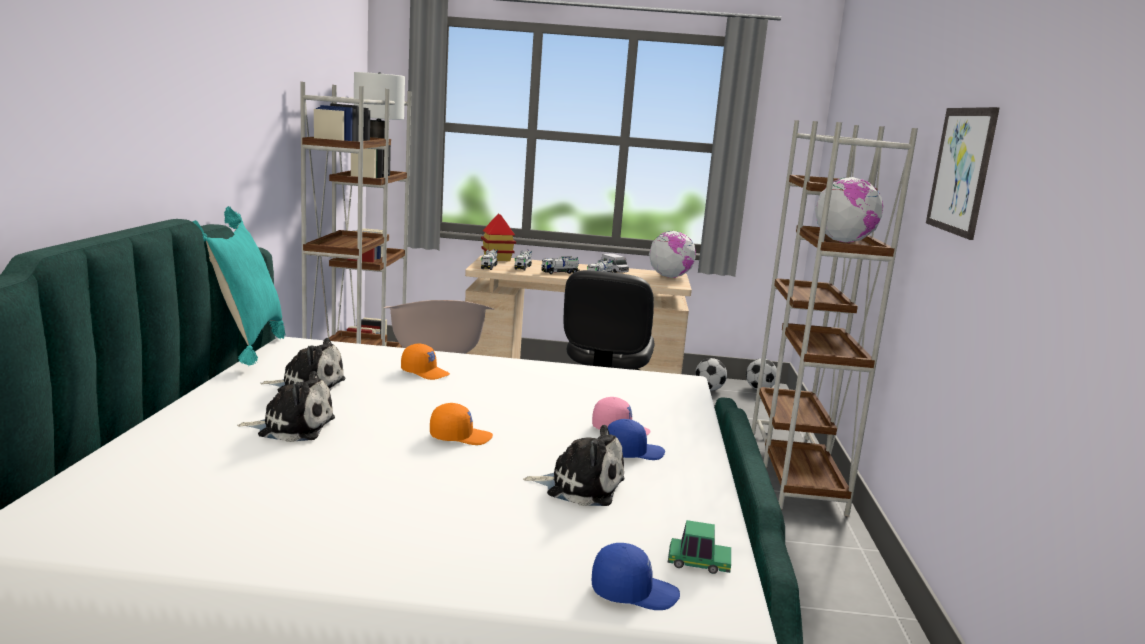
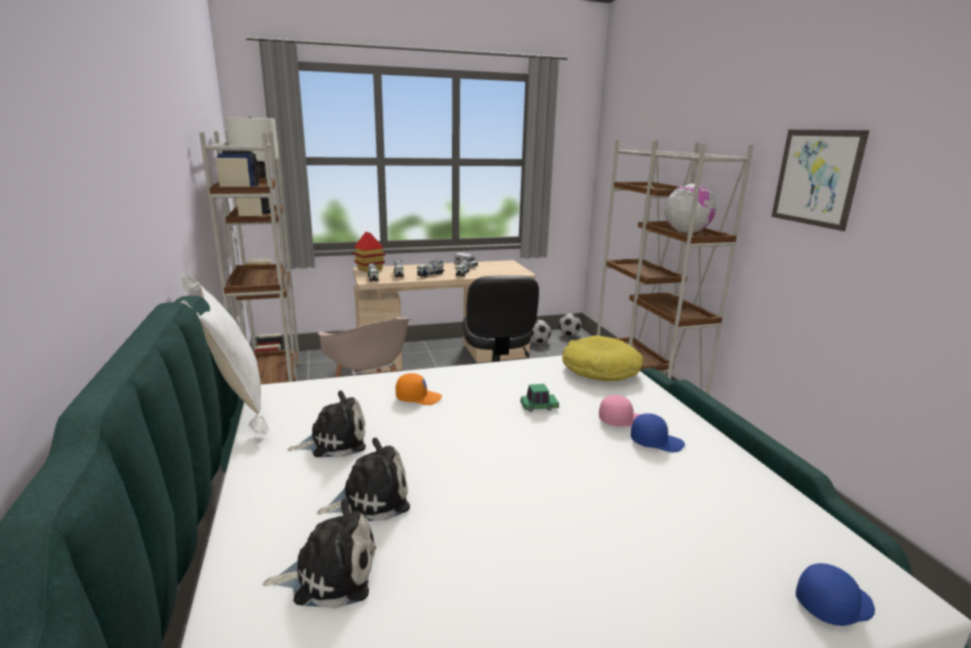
camera: 20 degrees left, 5 degrees up
turquoise pillow [193,206,286,366] -> white pillow [181,273,269,435]
orange cap [430,403,493,445] -> none
plush toy [523,425,625,506] -> plush toy moved to [262,498,376,609]
blue cap [608,419,665,460] -> blue cap turned 45 degrees clockwise [631,413,685,452]
globe [649,231,696,278] -> none
toy car [667,520,731,574] -> toy car moved to [520,384,559,412]
none -> yellow pillow [562,335,643,381]

